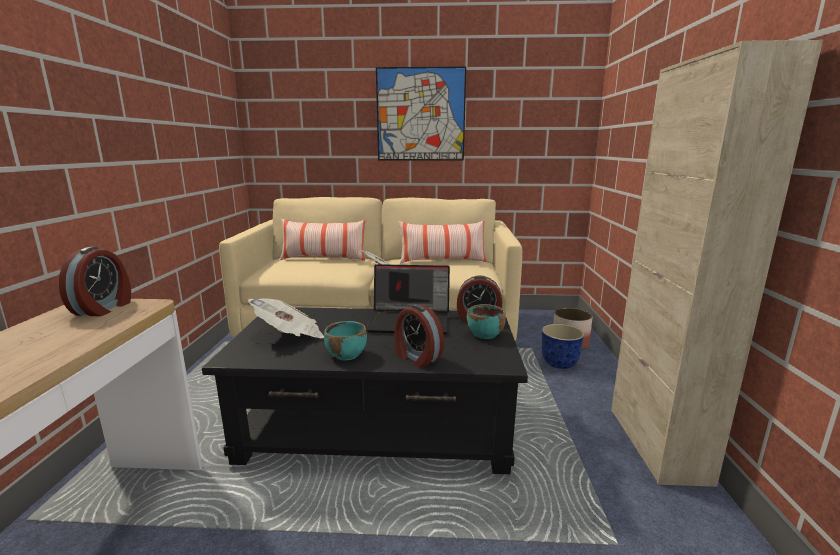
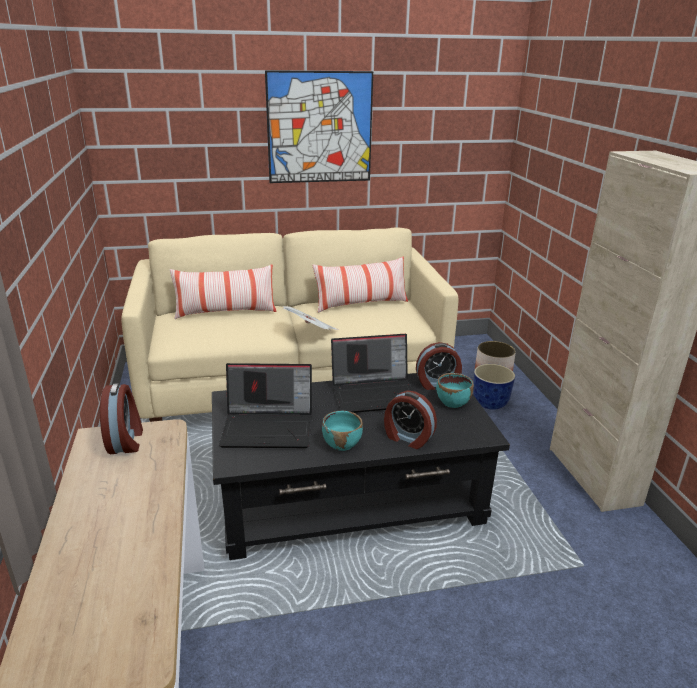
camera: 15 degrees left, 10 degrees up
newspaper [248,298,324,338] -> laptop [219,363,312,448]

